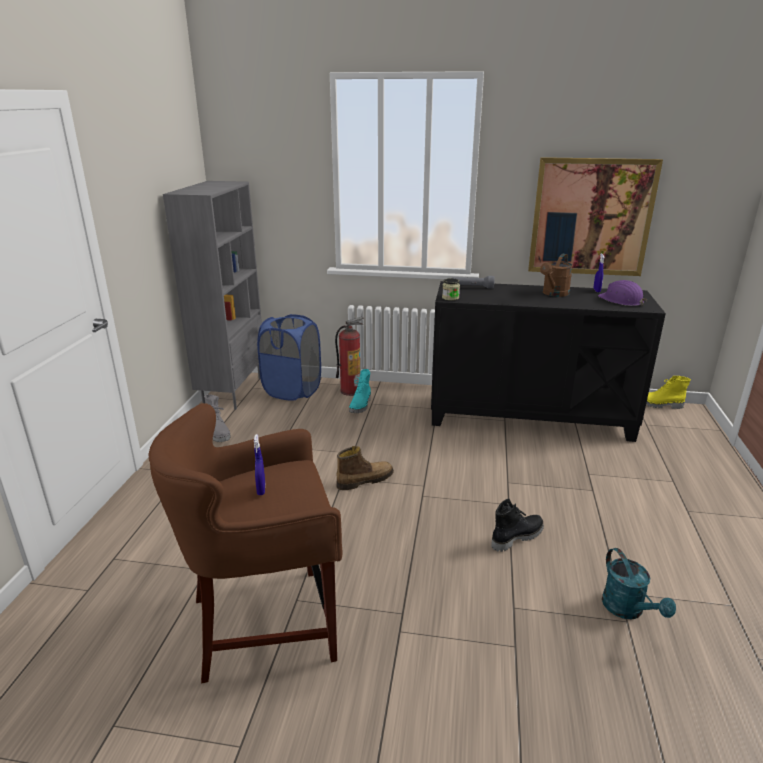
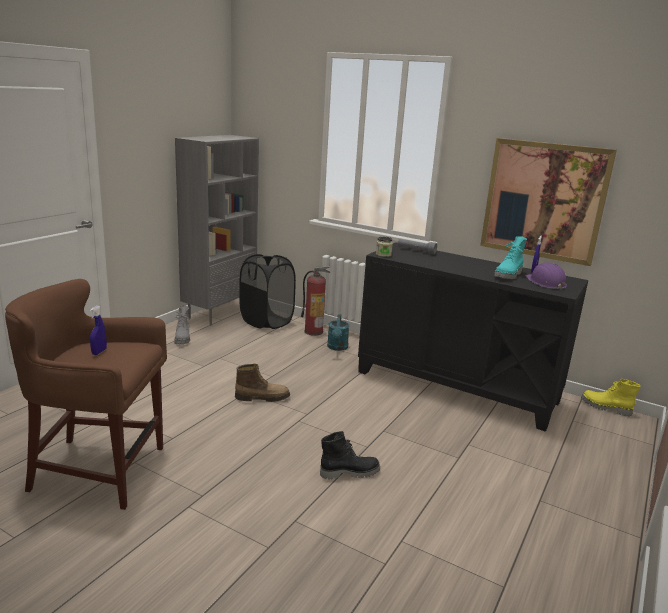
camera: 20 degrees right, 5 degrees down
blue laundry basket [257,314,321,401] -> black laundry basket [239,254,296,329]
turquoise boot [349,369,371,413] -> turquoise boot moved to [494,236,527,279]
brown watering can [540,254,573,297] -> none
turquoise watering can [602,548,676,619] -> turquoise watering can moved to [327,314,349,351]

